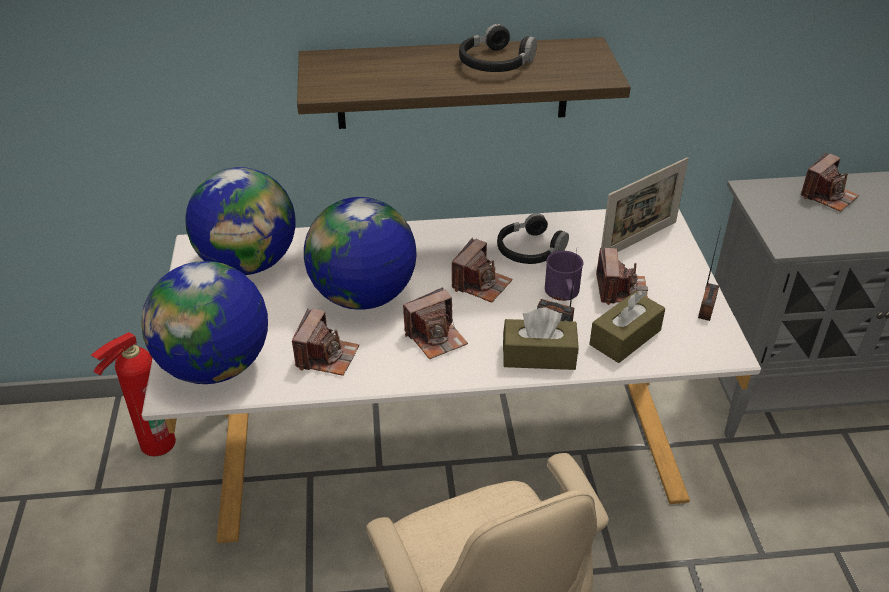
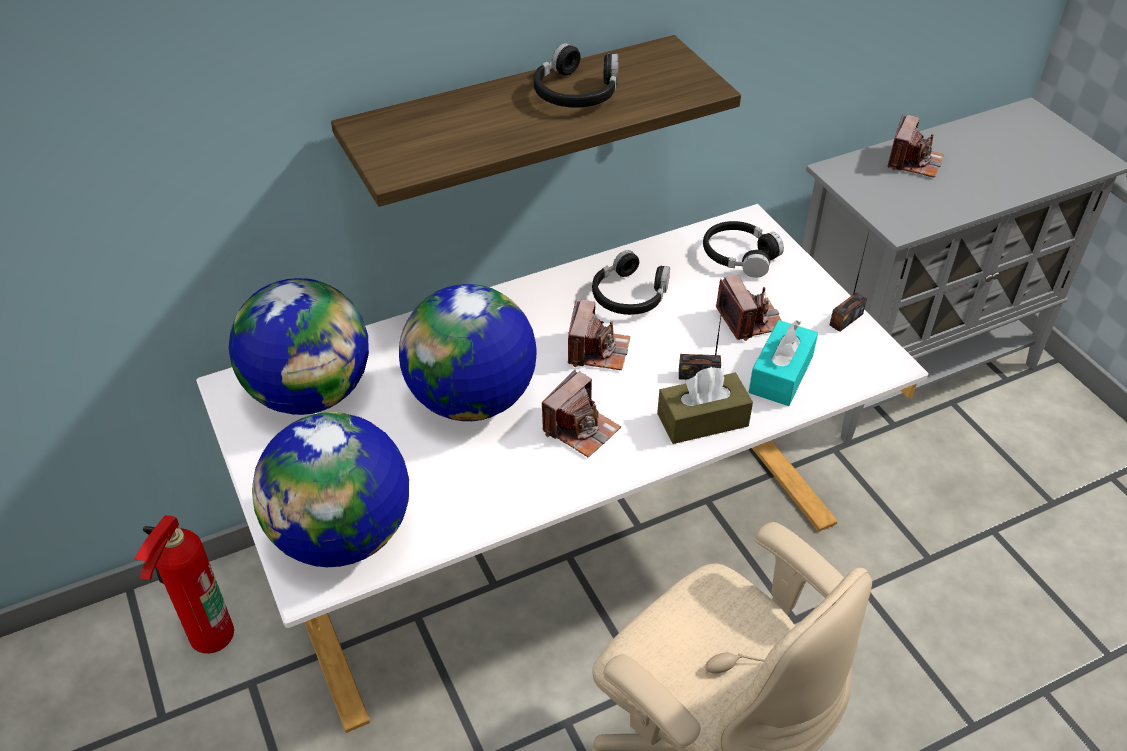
camera: 20 degrees left, 5 degrees up
camera [292,308,359,376] -> none
purple mug [545,251,583,301] -> none
brown tissue box [590,290,665,363] -> turquoise tissue box [749,320,818,406]
picture frame [601,157,689,252] -> black headphones [703,221,784,278]
radio [698,227,721,321] -> radio turned 45 degrees clockwise [829,232,869,332]

